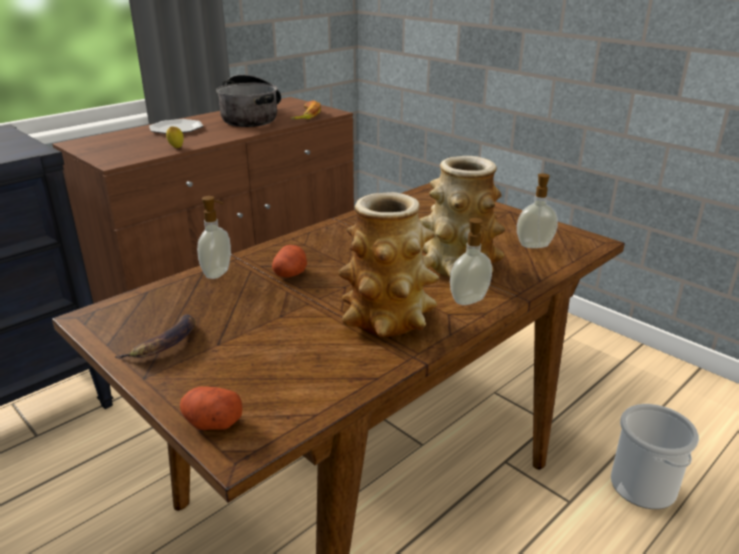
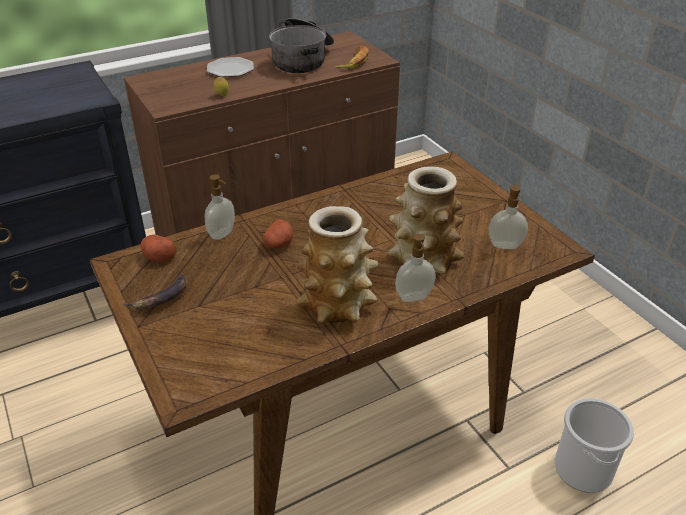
camera: 15 degrees right, 10 degrees up
potato [180,386,242,430] -> potato moved to [140,235,177,262]

